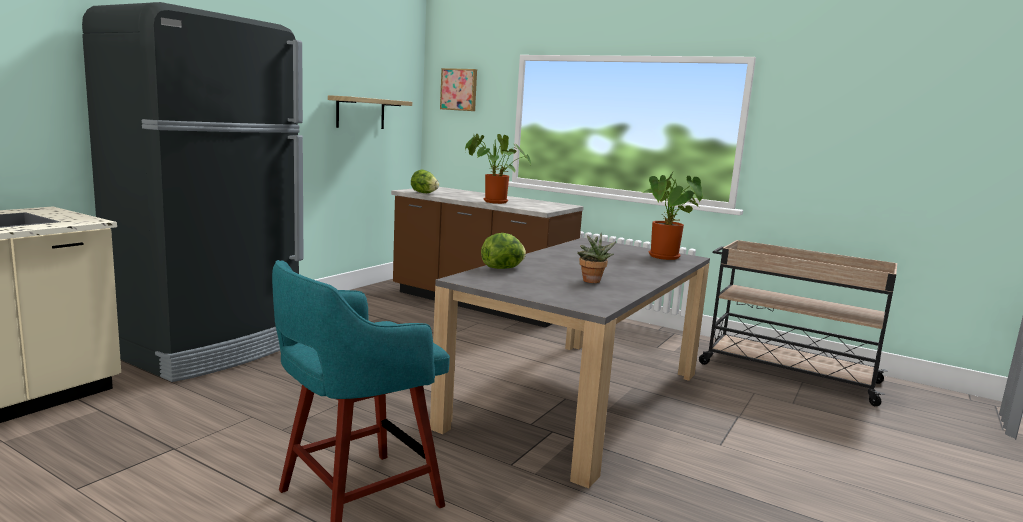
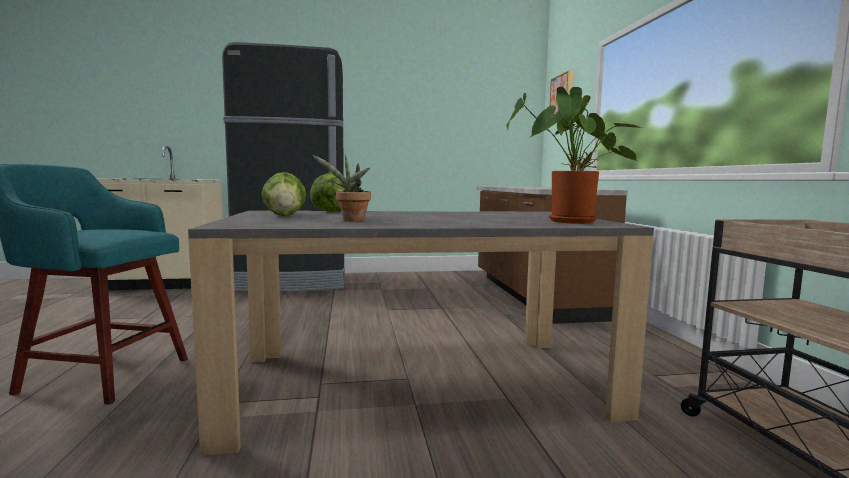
camera: 50 degrees right, 5 degrees down
shelf [328,95,412,129] -> none
lettuce [411,170,439,193] -> lettuce moved to [261,172,306,216]
potted plant [465,134,531,204] -> none

